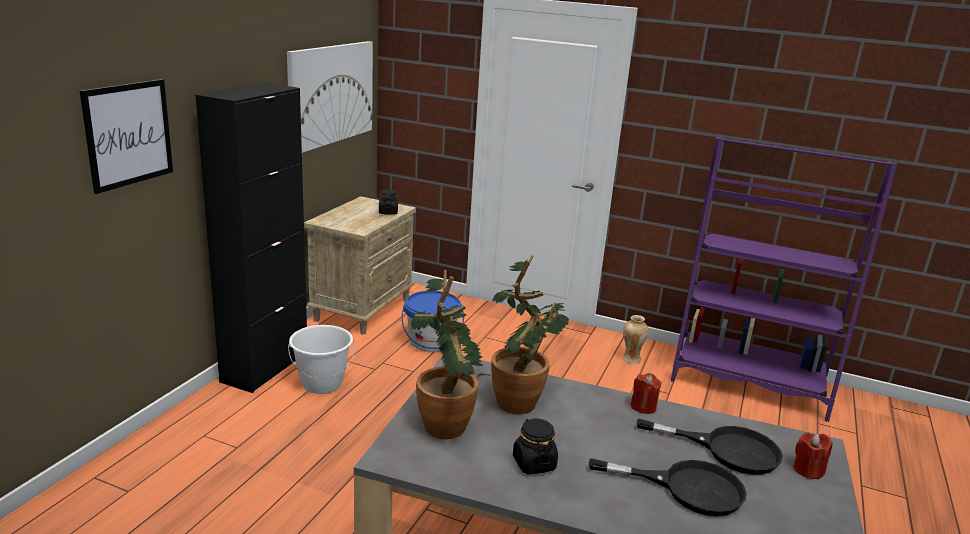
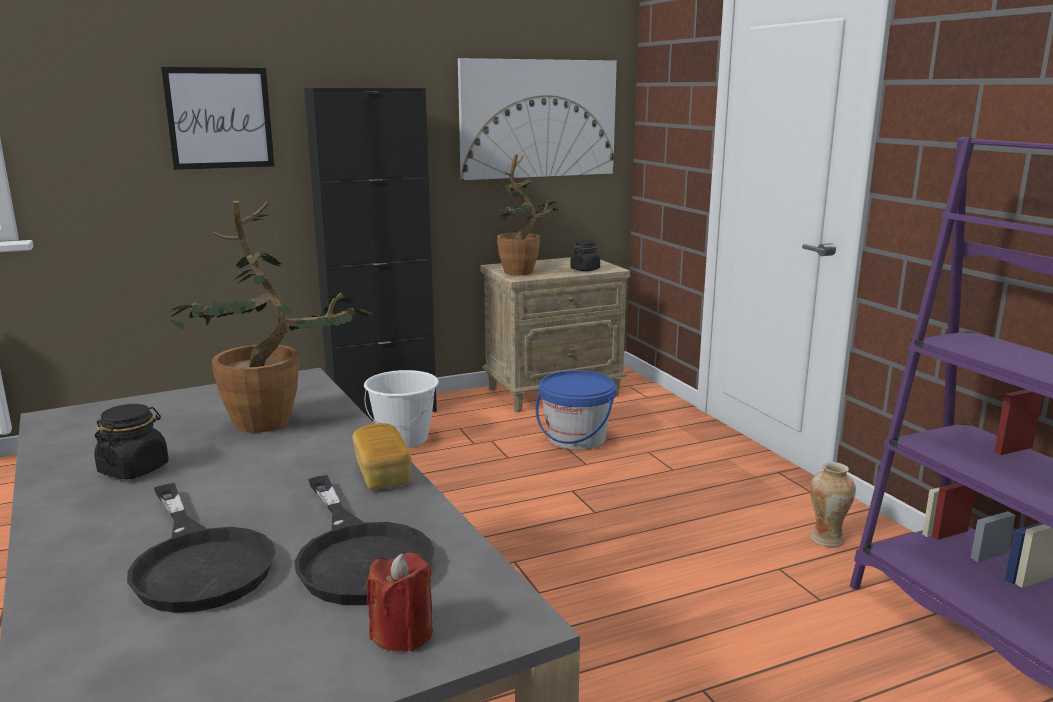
camera: 45 degrees right, 5 degrees down
potted plant [411,270,489,439] -> potted plant moved to [497,154,559,275]
red candle [631,373,662,414] -> bread [352,423,411,490]

